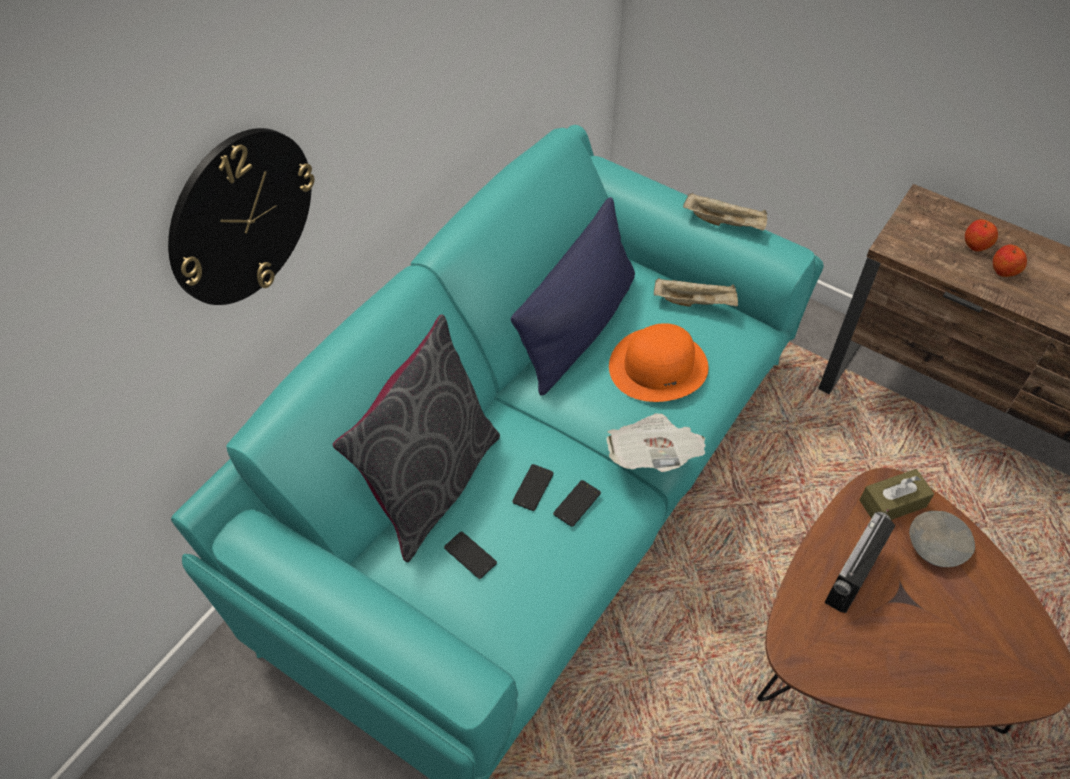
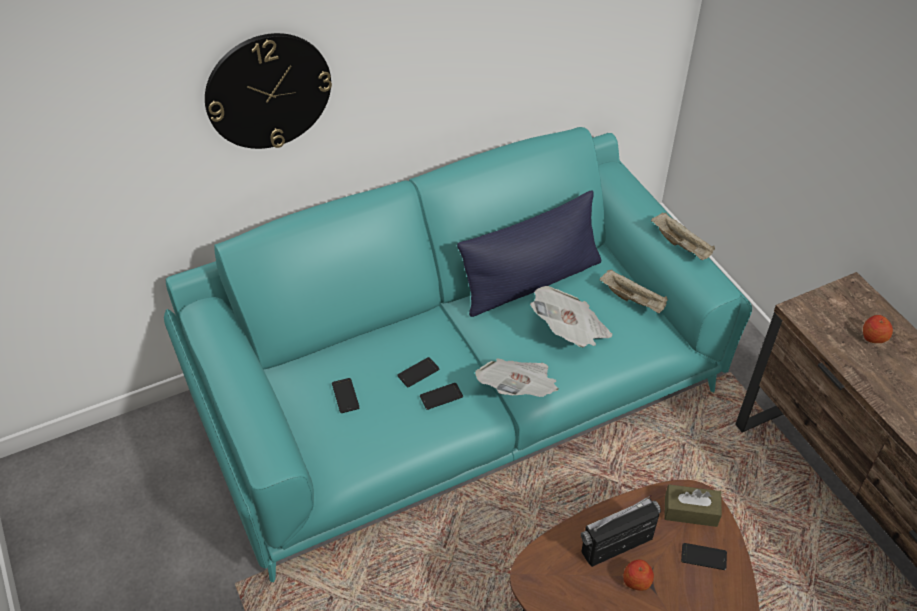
camera: 30 degrees right, 5 degrees down
grey pillow [333,314,500,562] -> none
orange hat [609,323,708,402] -> newspaper [530,286,612,347]
grey bowl [909,511,975,567] -> phone [681,543,727,570]
apple [993,245,1027,277] -> apple moved to [623,559,654,591]

